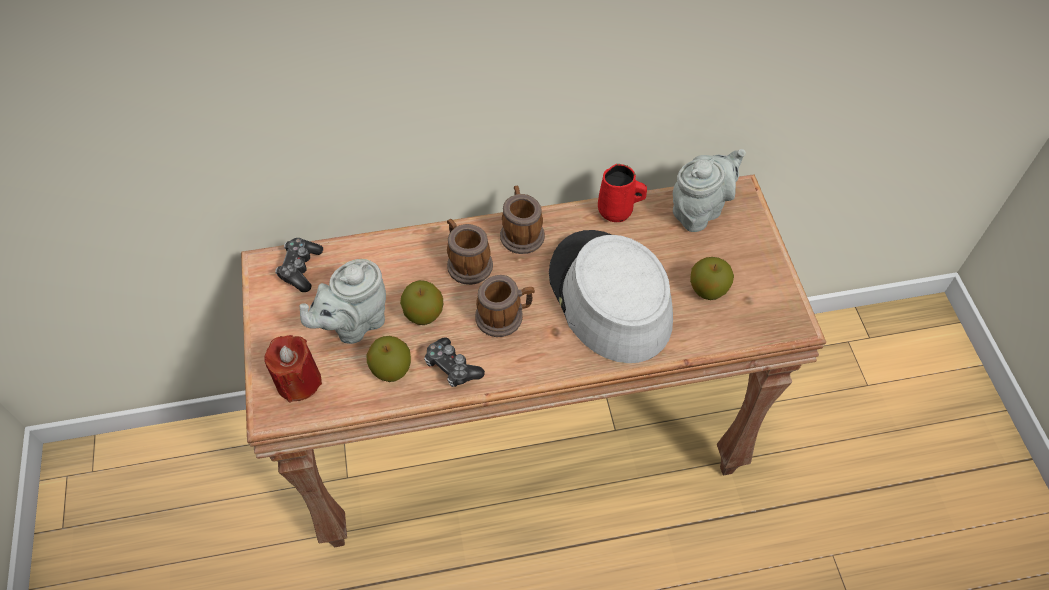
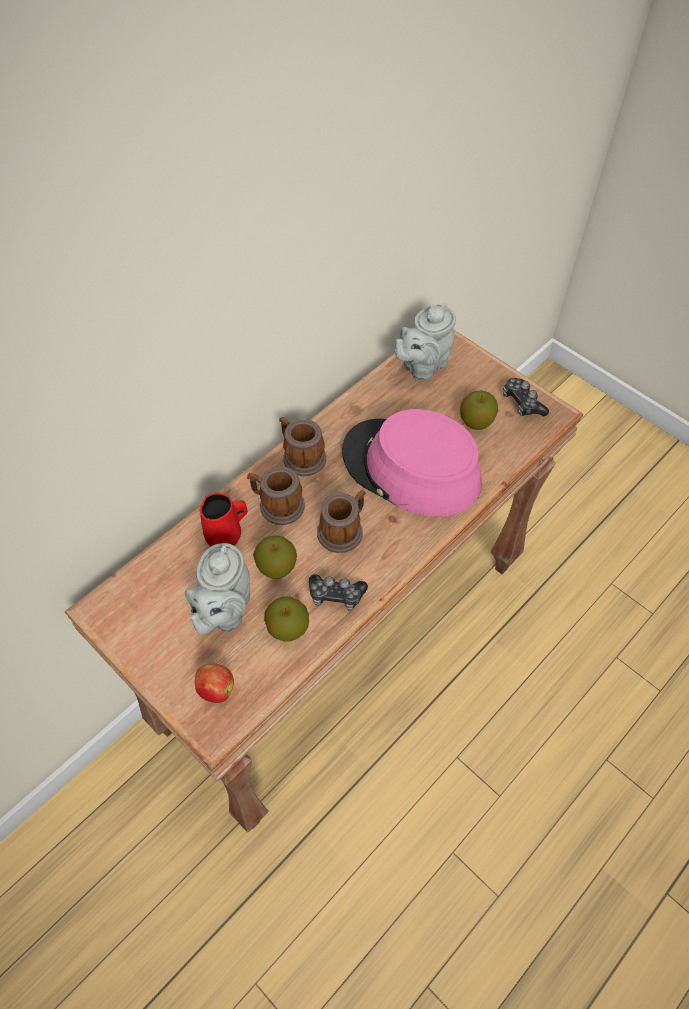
camera: 35 degrees left, 0 degrees up
red candle [264,335,322,403] -> apple [195,664,234,703]
game controller [275,238,323,292] -> game controller moved to [503,378,549,417]
grey hat [549,230,673,363] -> pink hat [342,409,482,517]
red mug [598,164,647,222] -> red mug moved to [200,493,248,546]
grey teapot [673,149,746,232] -> grey teapot turned 150 degrees counterclockwise [395,303,456,381]

